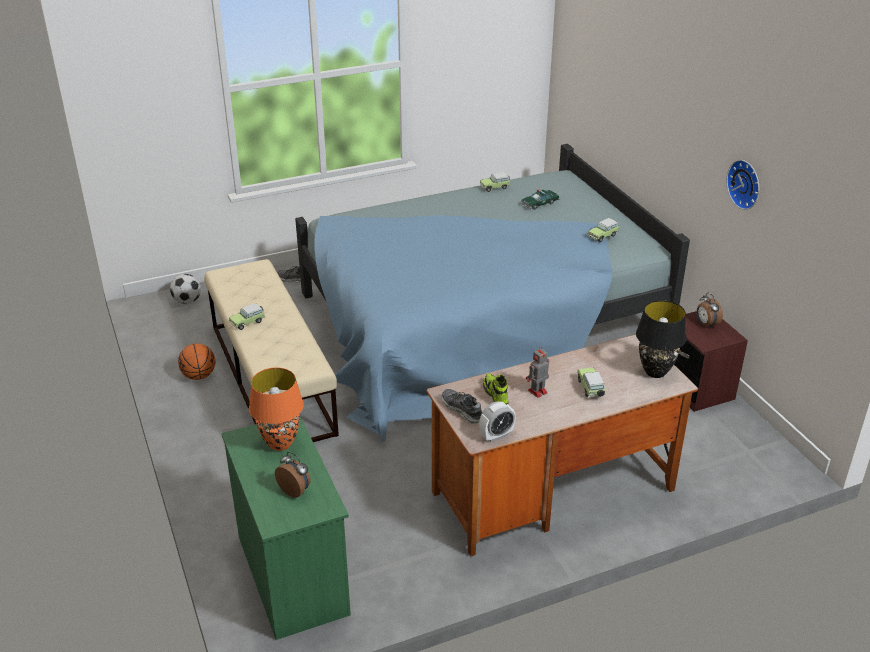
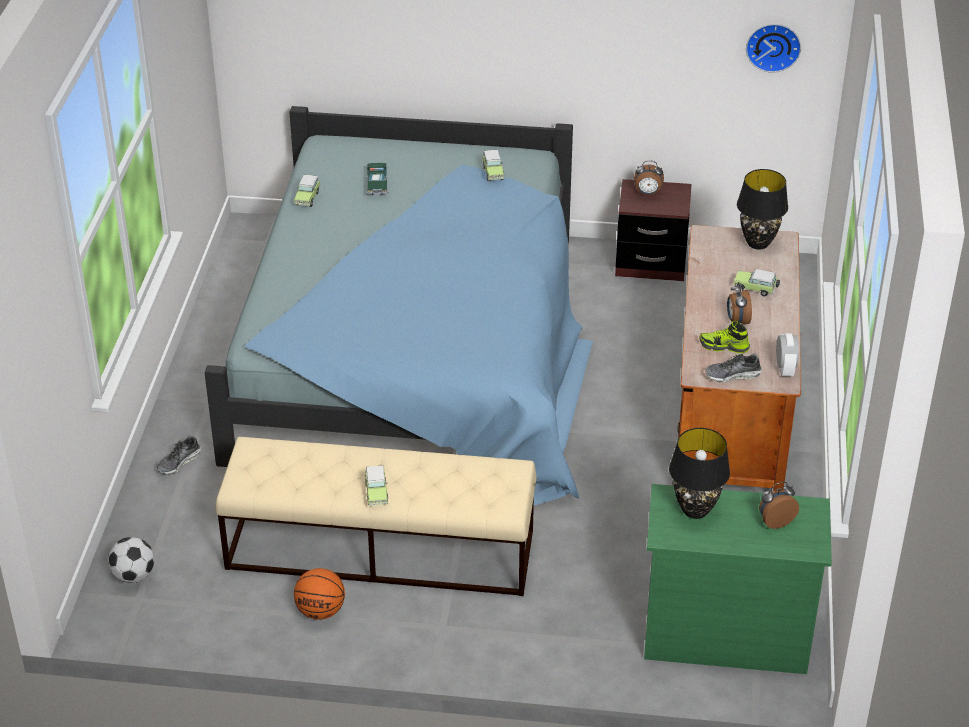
camera: 60 degrees left, 5 degrees up
orange table lamp [249,367,304,451] -> black table lamp [669,428,730,519]
toy robot [526,346,549,398] -> alarm clock [727,282,752,324]
wall clock [726,160,759,210] -> wall clock moved to [746,24,801,72]

